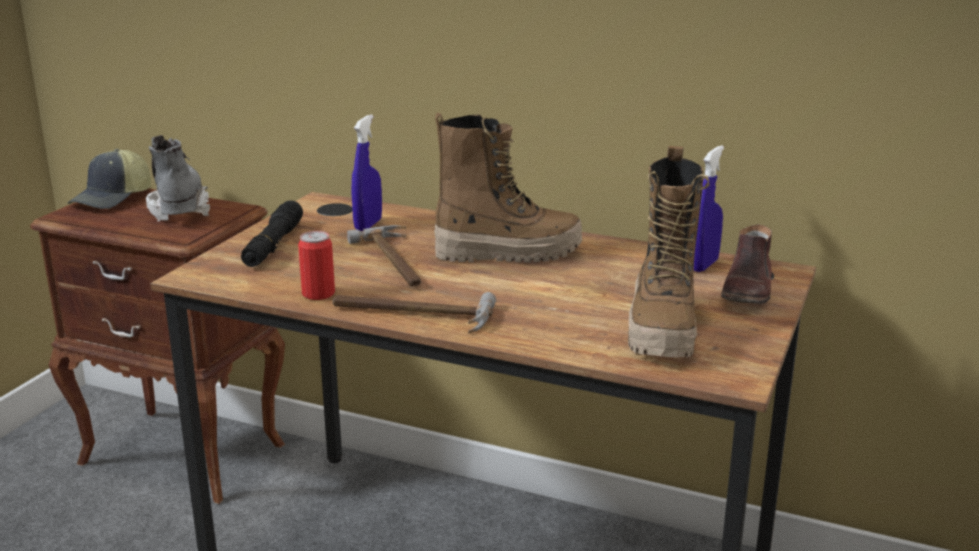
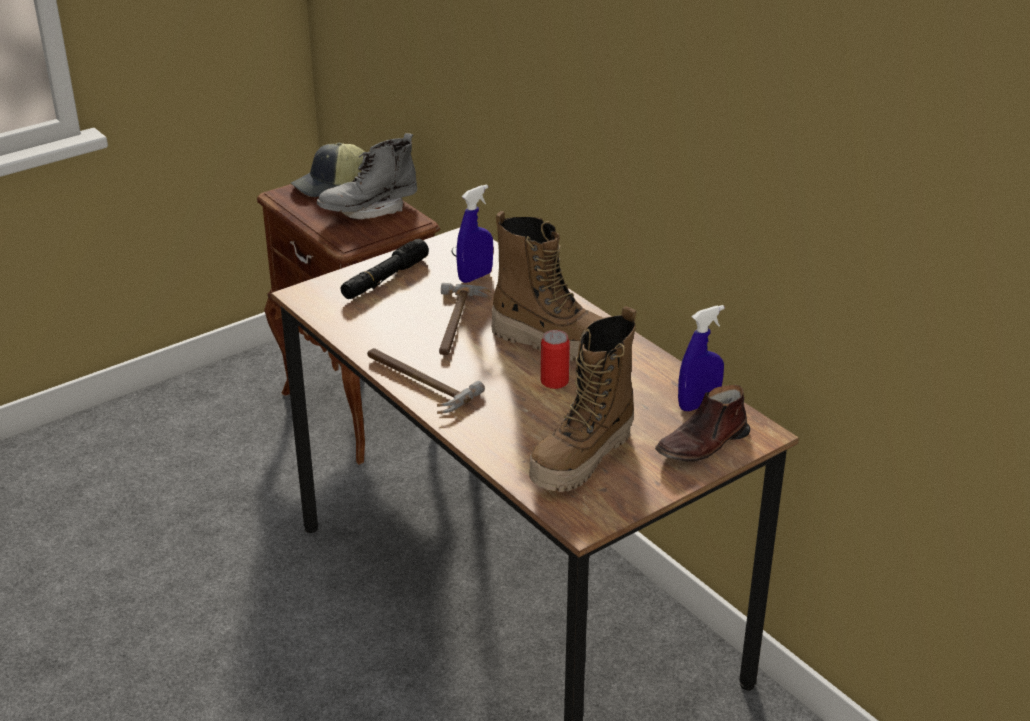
camera: 30 degrees right, 10 degrees up
grey boot [146,135,210,222] -> grey boot turned 135 degrees counterclockwise [317,133,417,220]
can [298,231,335,300] -> can moved to [541,330,570,389]

